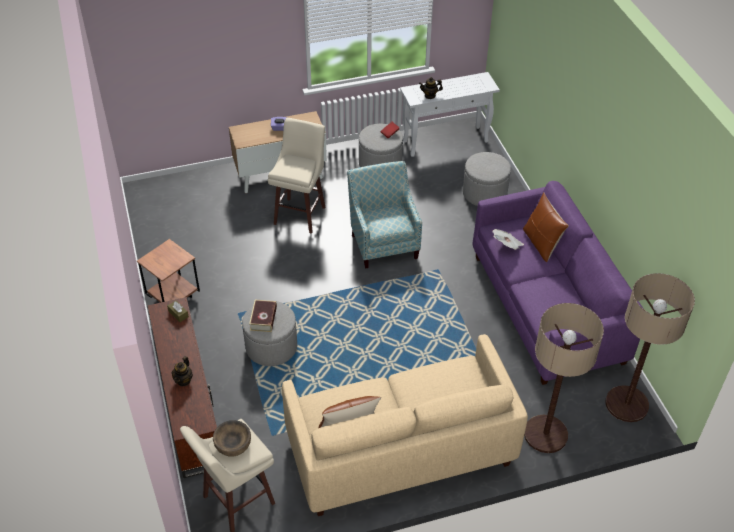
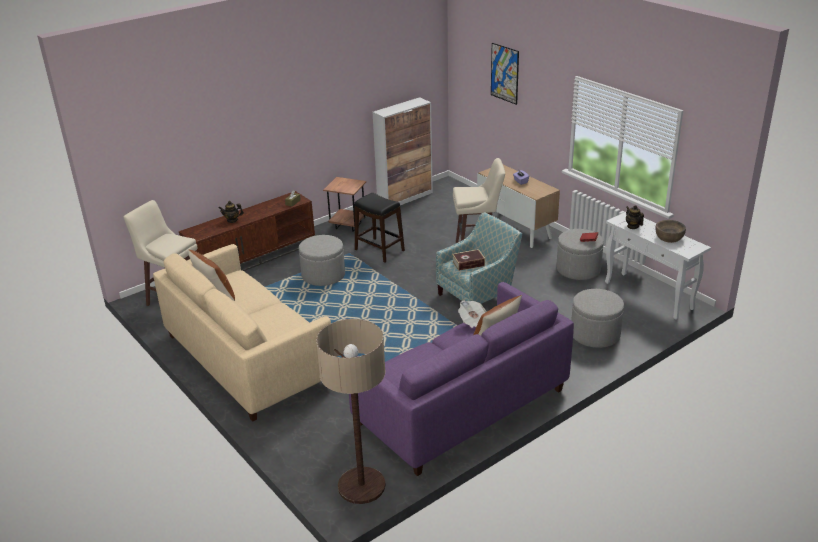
camera: 70 degrees right, 15 degrees down
brown bowl [213,420,251,457] -> brown bowl moved to [656,220,686,243]
book [249,300,277,332] -> book moved to [452,249,485,271]
floor lamp [524,303,604,453] -> none
none -> black stool [354,193,405,263]
none -> cabinet [372,97,433,205]
none -> picture [491,43,519,105]

